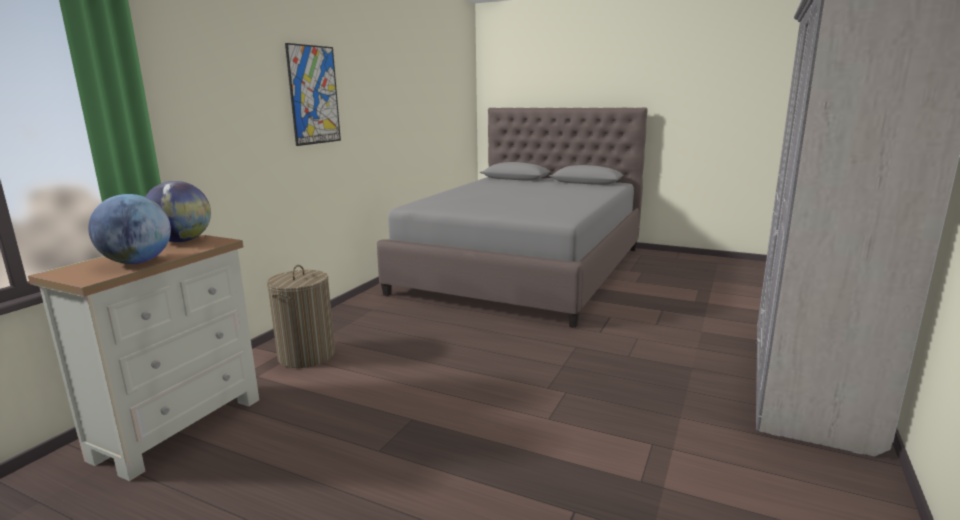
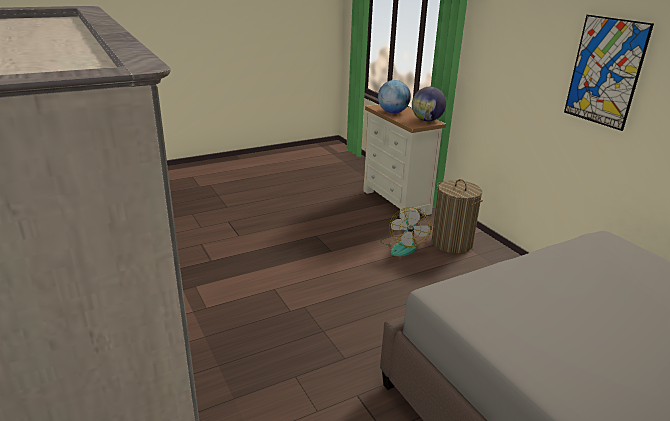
camera: 125 degrees right, 10 degrees up
none -> fan [380,207,431,256]

